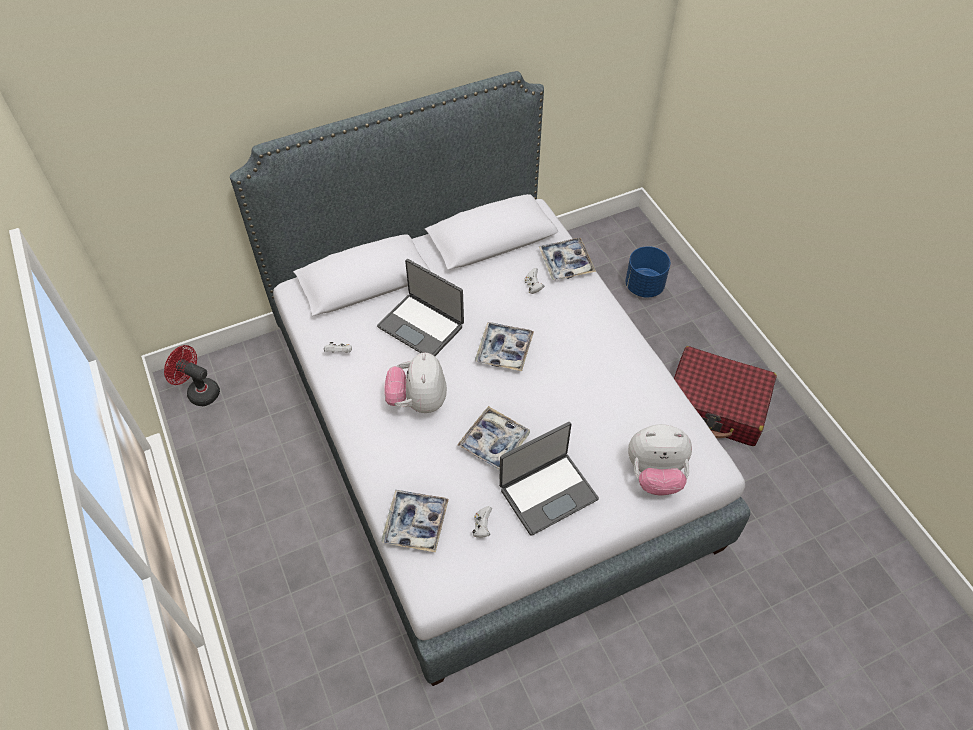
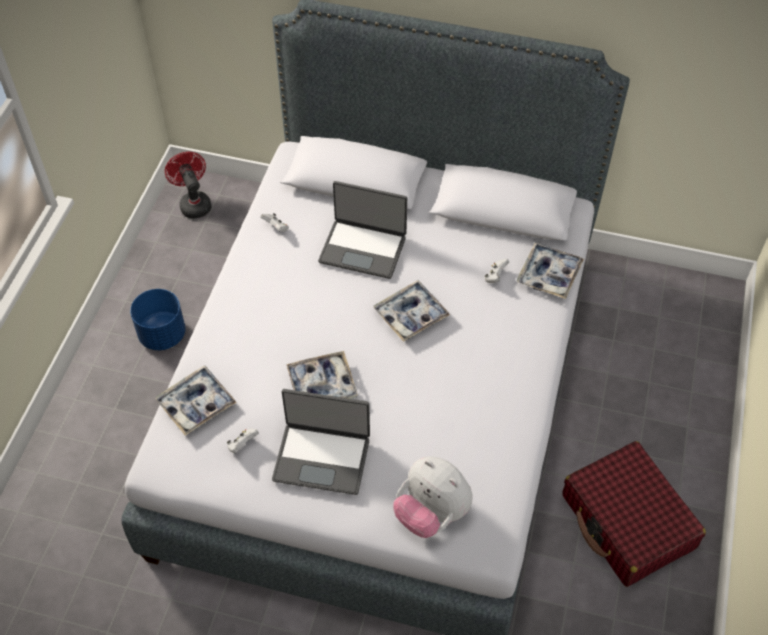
camera: 40 degrees right, 0 degrees up
laptop [377,259,464,356] -> laptop turned 60 degrees counterclockwise [318,181,407,279]
plush toy [384,353,447,413] -> none
blue planter [626,246,670,298] -> blue planter moved to [130,289,185,350]

